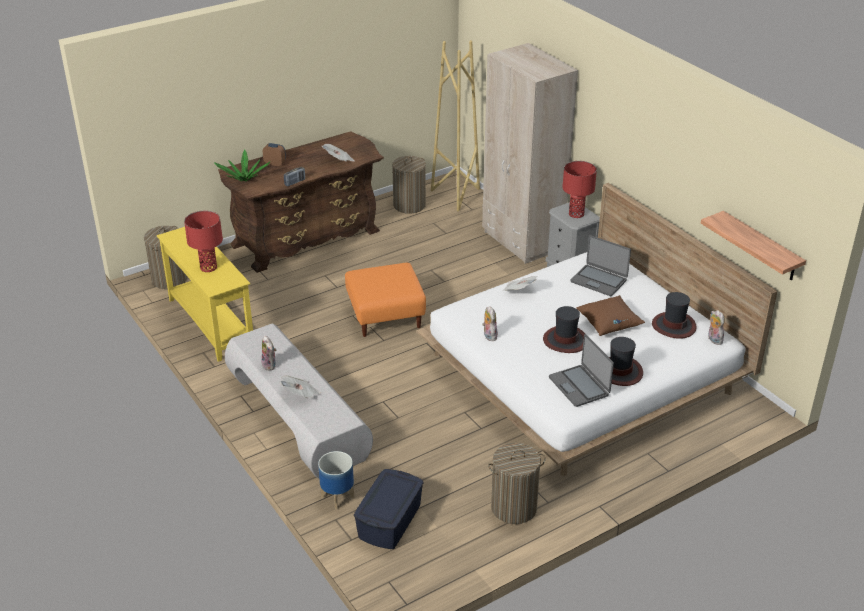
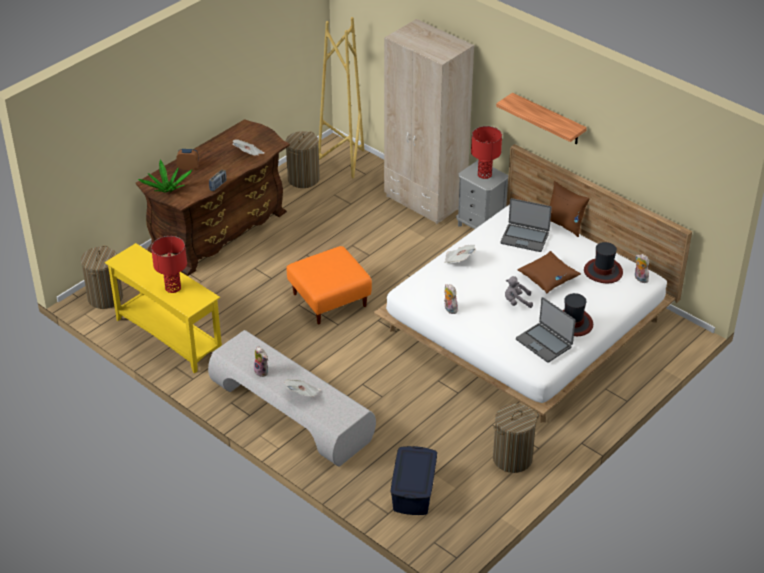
camera: 15 degrees left, 5 degrees up
planter [318,451,355,509] -> none
hat [543,306,585,353] -> grey plush toy [505,276,533,308]
shelf [701,211,806,281] -> shelf moved to [496,93,587,144]
none -> brown pillow [550,181,590,237]

